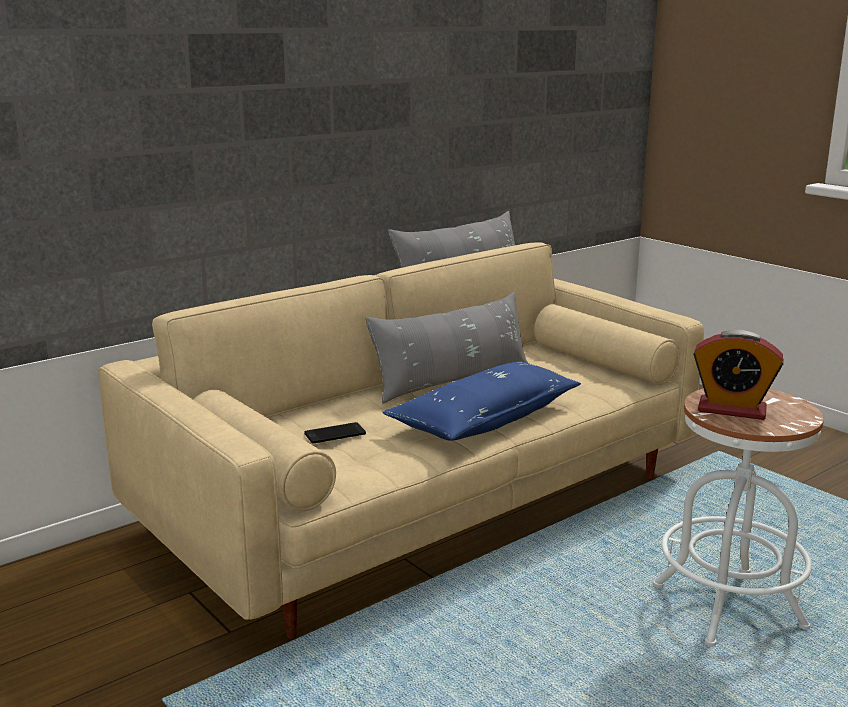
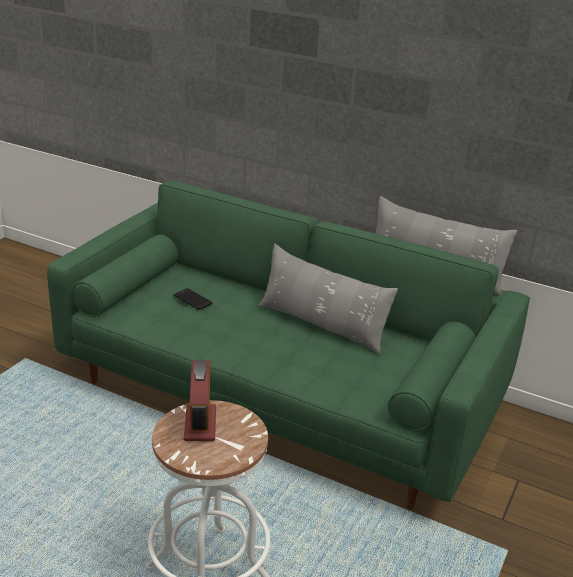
camera: 65 degrees right, 10 degrees up
beige sofa [98,242,704,639] -> green sofa [47,181,530,509]
blue pillow [383,361,581,441] -> none

